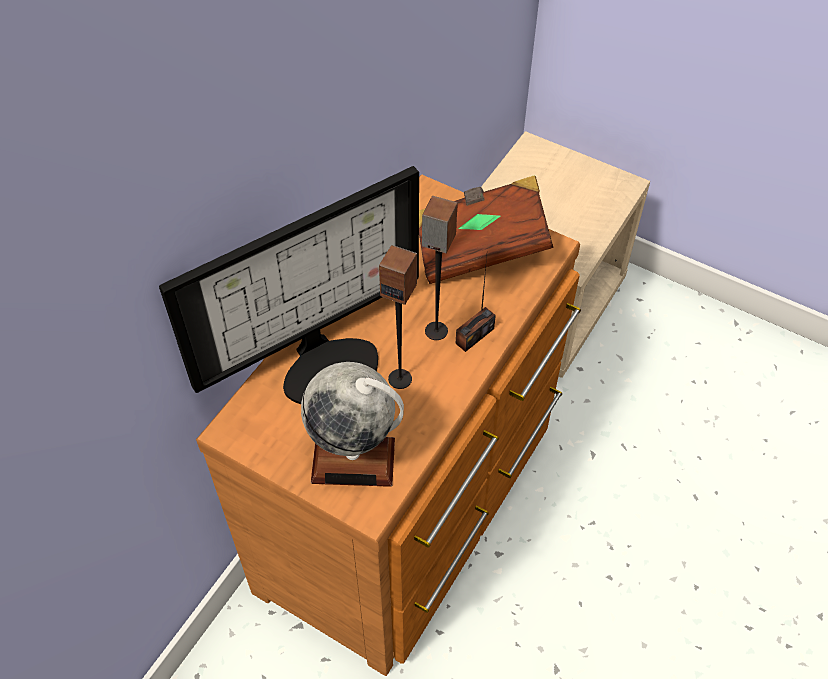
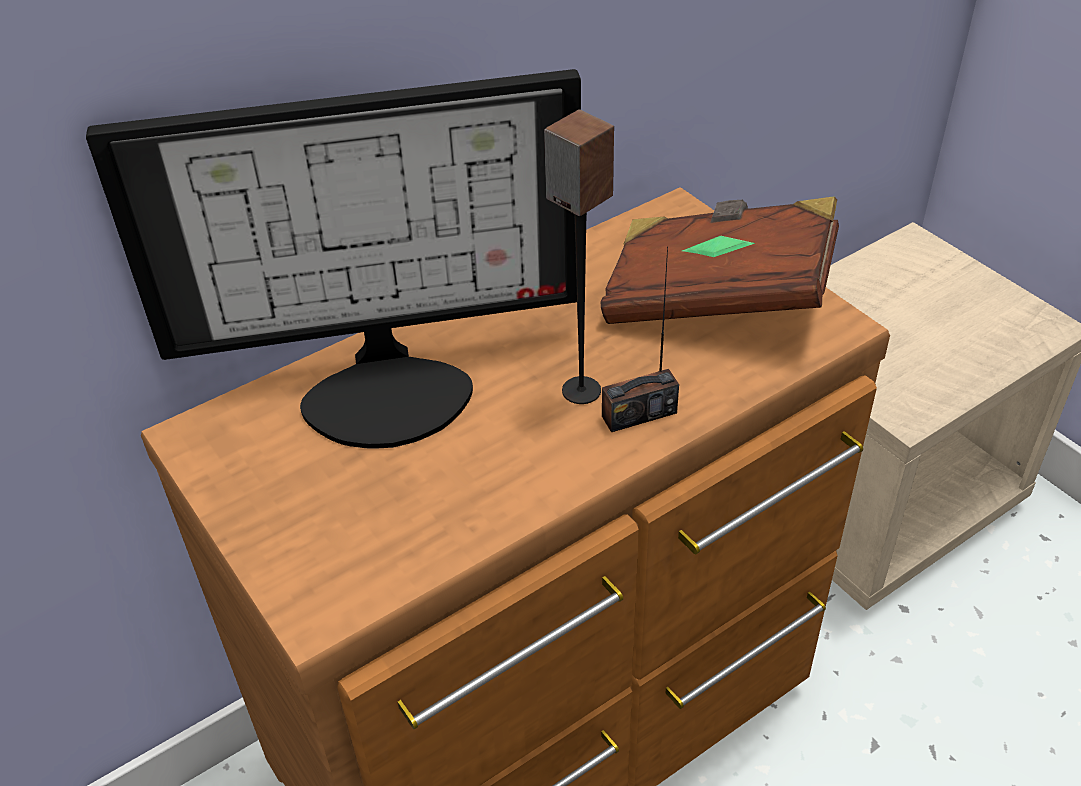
camera: 25 degrees right, 10 degrees down
globe [301,362,404,487] -> none
speaker [379,245,417,389] -> none

